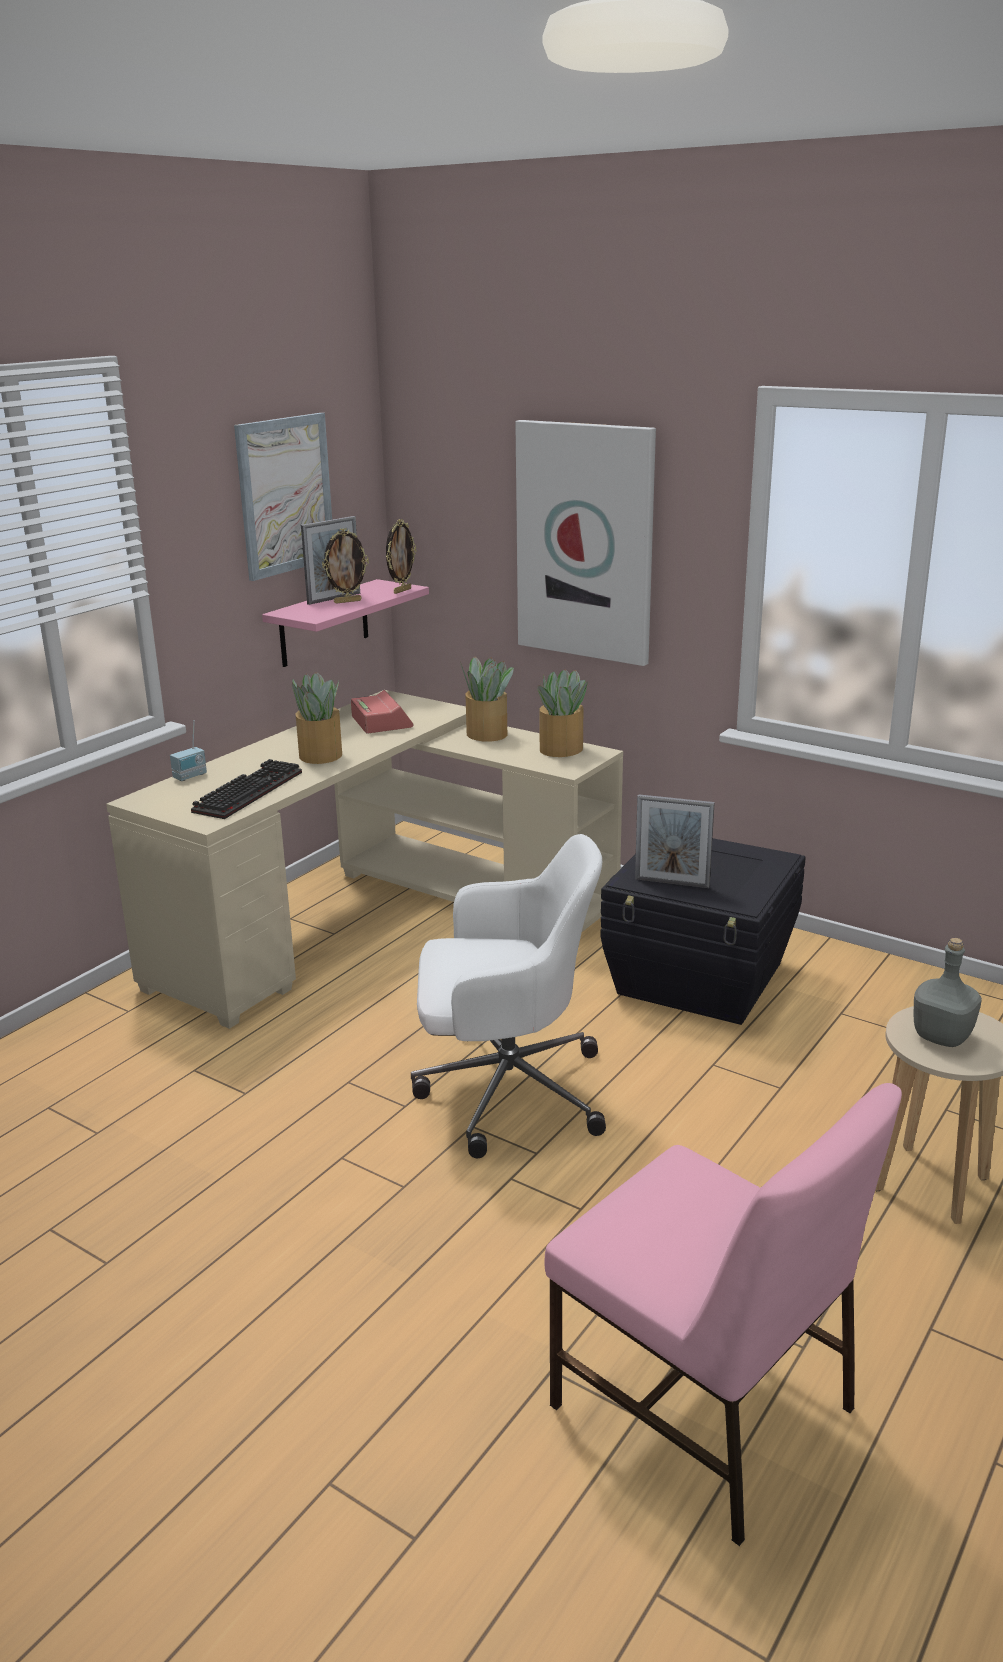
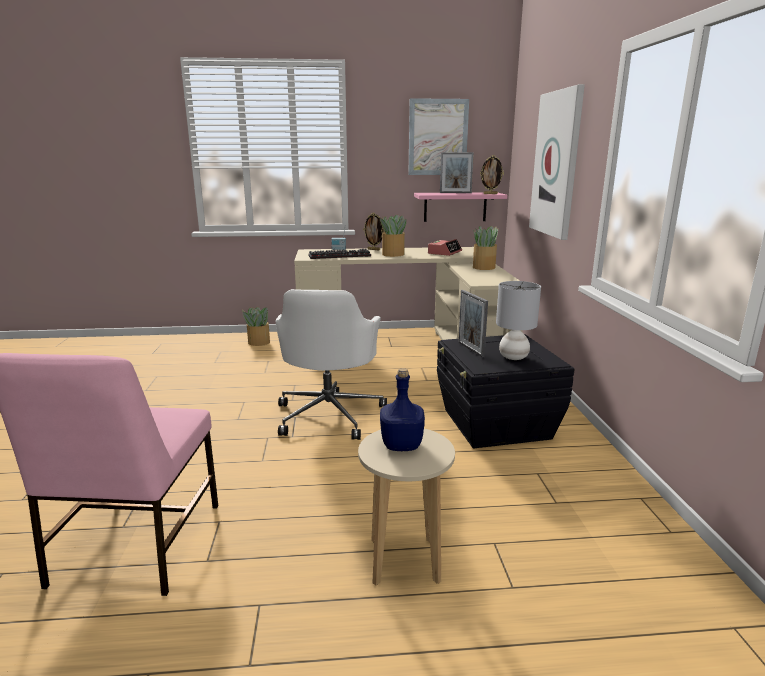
camera: 50 degrees right, 5 degrees down
picture frame [322,528,369,604] -> picture frame moved to [363,213,384,250]
white office chair [411,834,606,1158] -> white office chair turned 45 degrees clockwise [276,289,387,440]
potted plant [537,669,587,757] -> potted plant moved to [242,307,270,346]
grey bottle [914,938,982,1047] -> blue bottle [380,368,425,451]
none -> grey table lamp [496,281,541,360]

